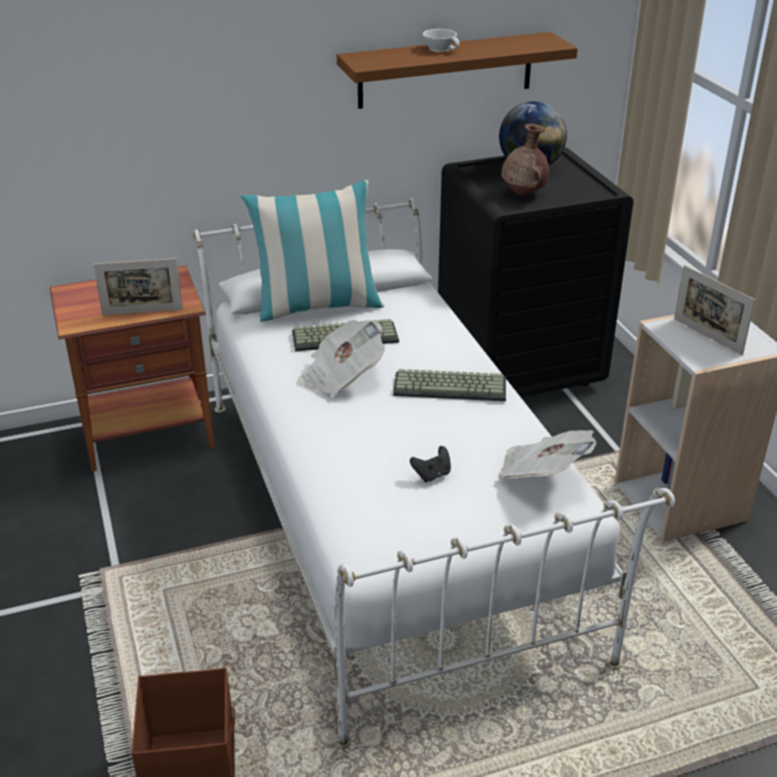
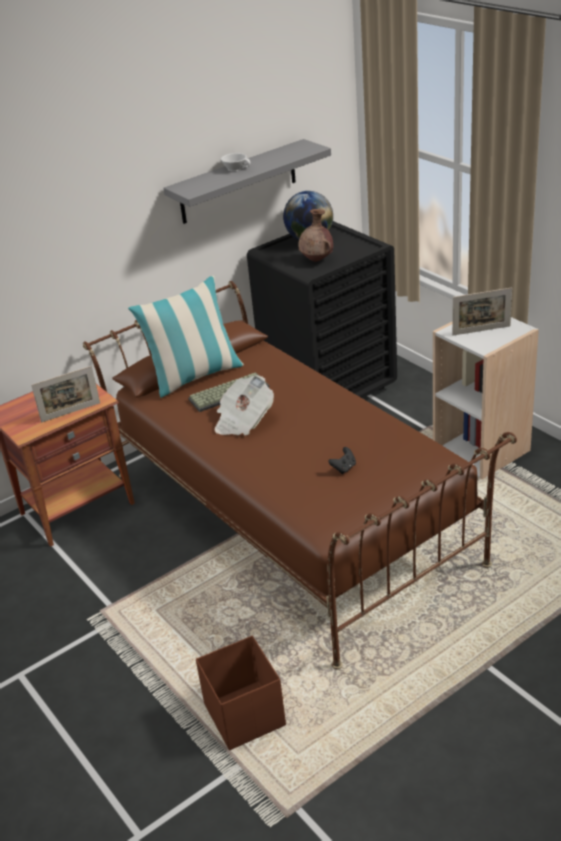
camera: 15 degrees left, 0 degrees up
white bed [193,198,675,748] -> brown bed [83,281,517,669]
brown shelf [337,32,578,109] -> grey shelf [163,139,331,224]
keyboard [393,369,506,401] -> none
newspaper [498,430,596,478] -> none
picture frame [674,265,755,355] -> picture frame turned 45 degrees counterclockwise [452,288,512,336]

